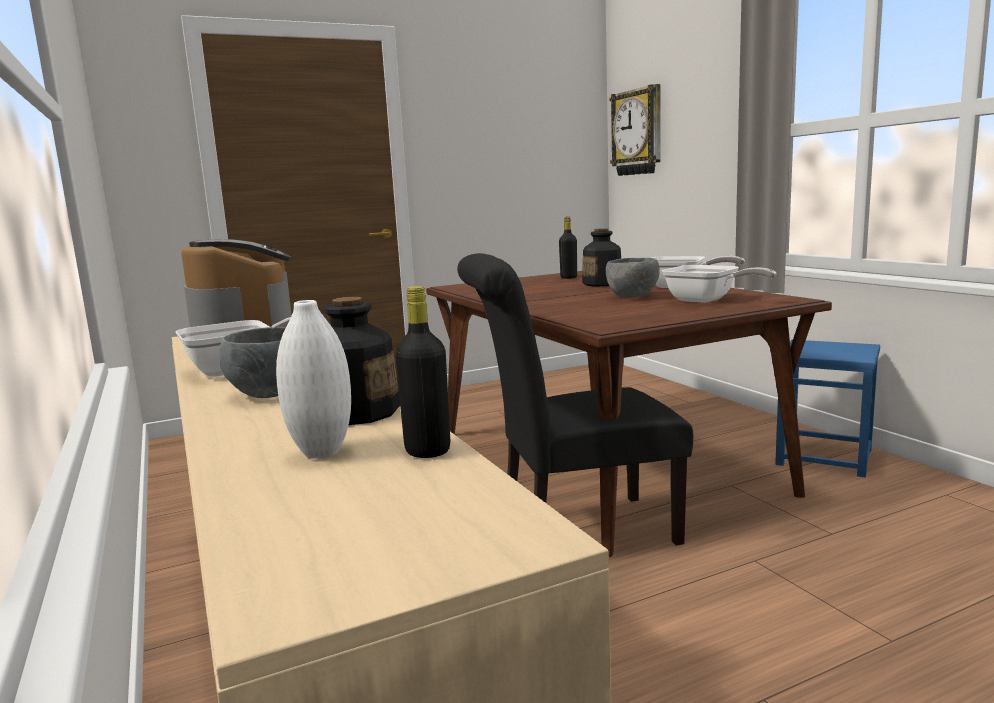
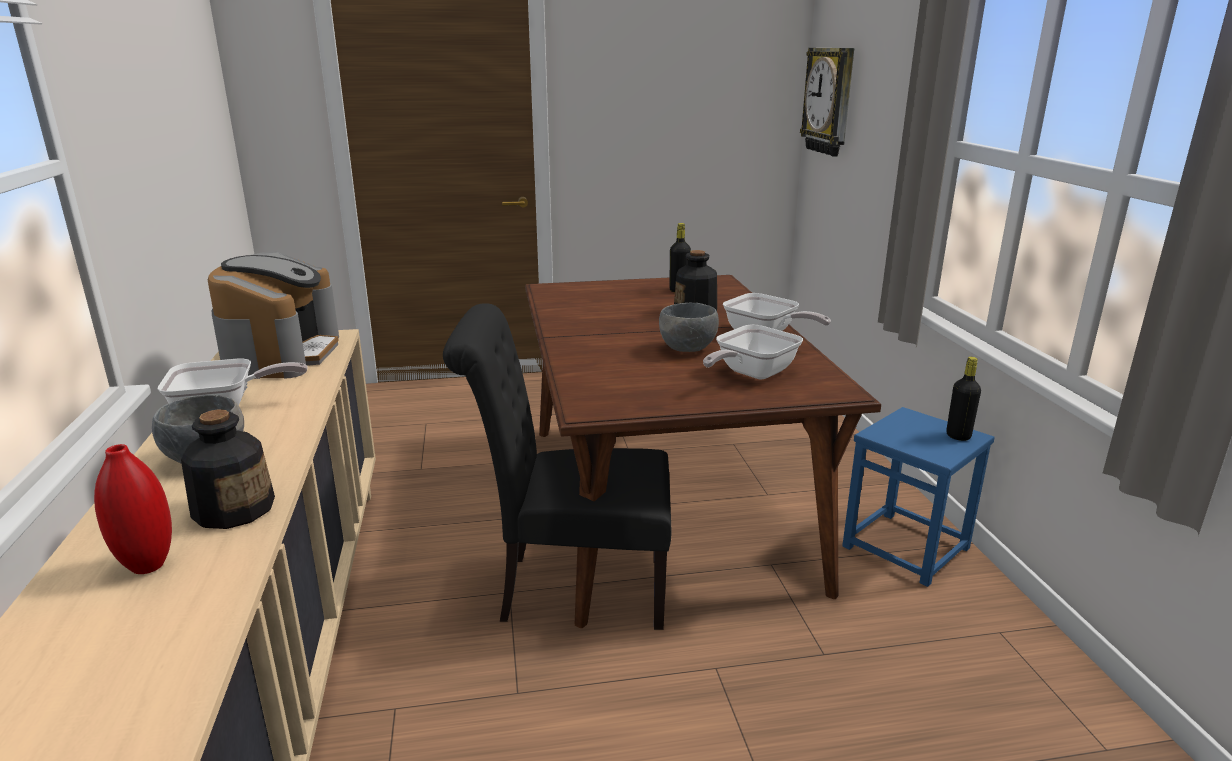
camera: 15 degrees right, 10 degrees up
white vase [276,300,351,459] -> red vase [94,444,172,574]
black bottle [395,286,450,458] -> black bottle moved to [946,357,981,441]
frying pan [662,265,777,303] -> frying pan turned 75 degrees clockwise [703,325,803,380]

